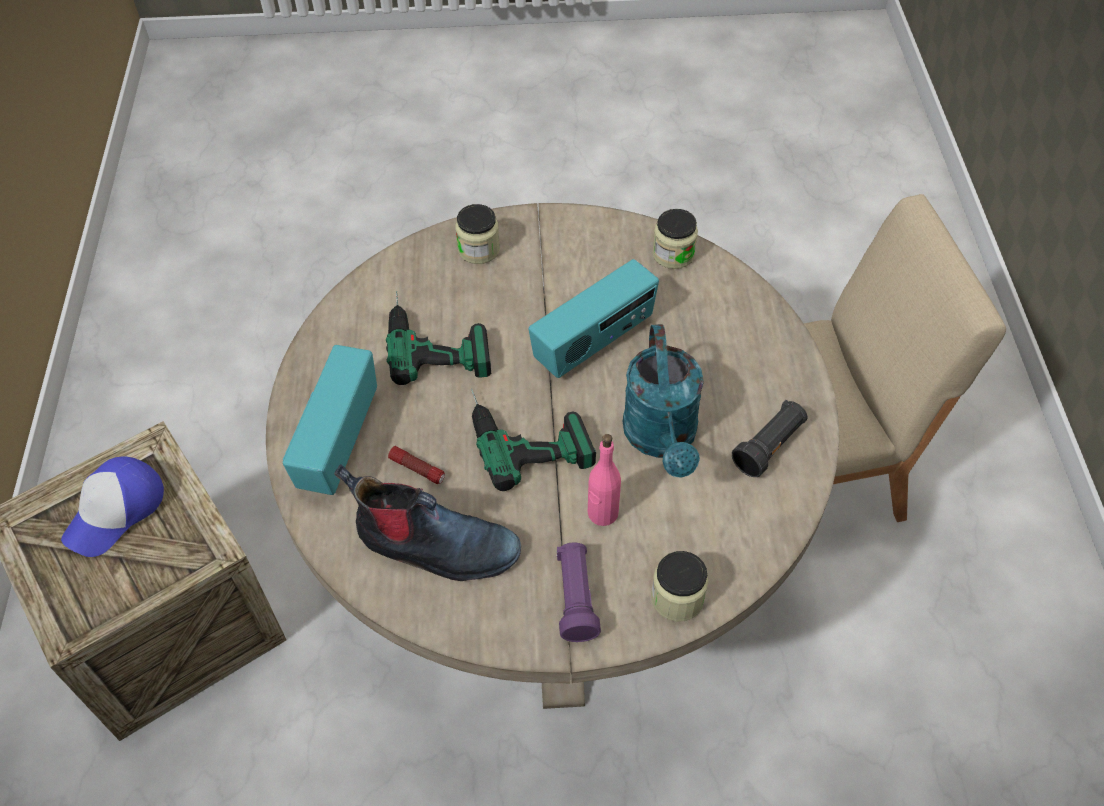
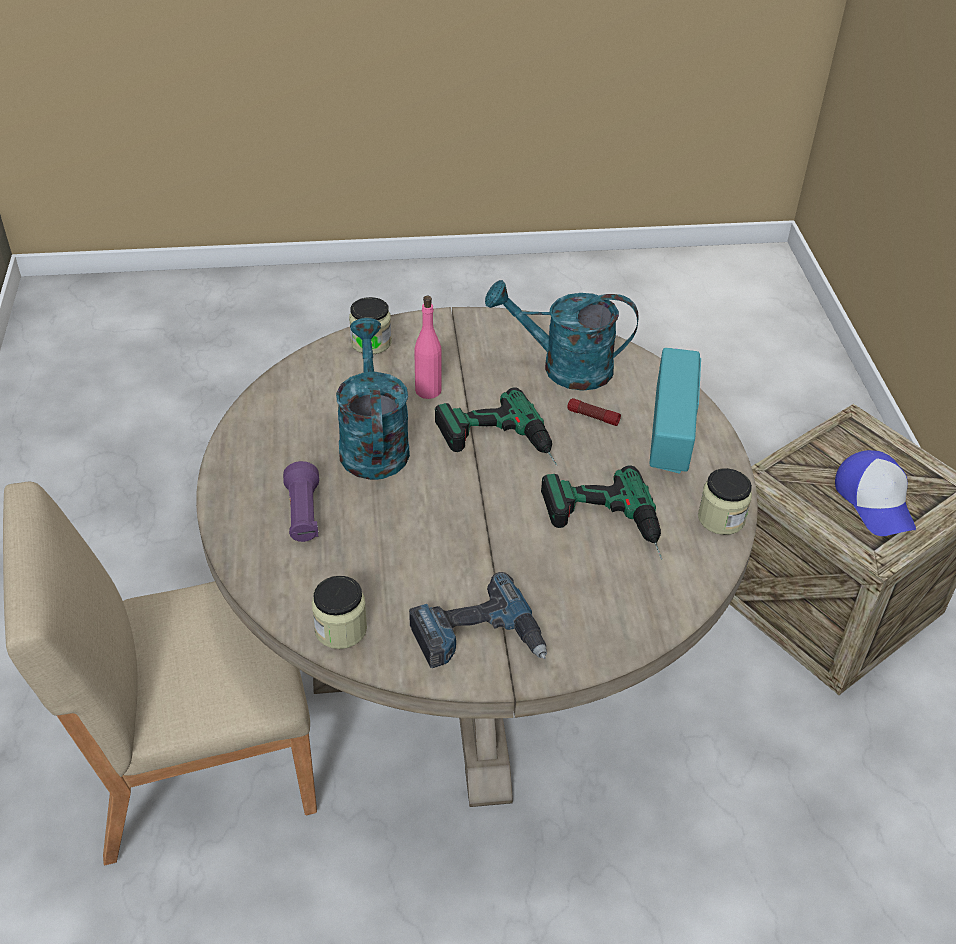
camera: 175 degrees right, 10 degrees down
cap [61,456,164,557] -> cap turned 135 degrees clockwise [835,450,916,536]
boot [334,464,521,581] -> turquoise watering can [485,280,639,391]
jar [455,204,500,264] -> jar moved to [698,468,752,535]
radio [529,259,659,378] -> none
purple flashlight [556,542,601,642] -> purple flashlight moved to [283,461,319,542]
black flashlight [732,400,808,477] -> none
none -> power drill [409,572,547,668]

